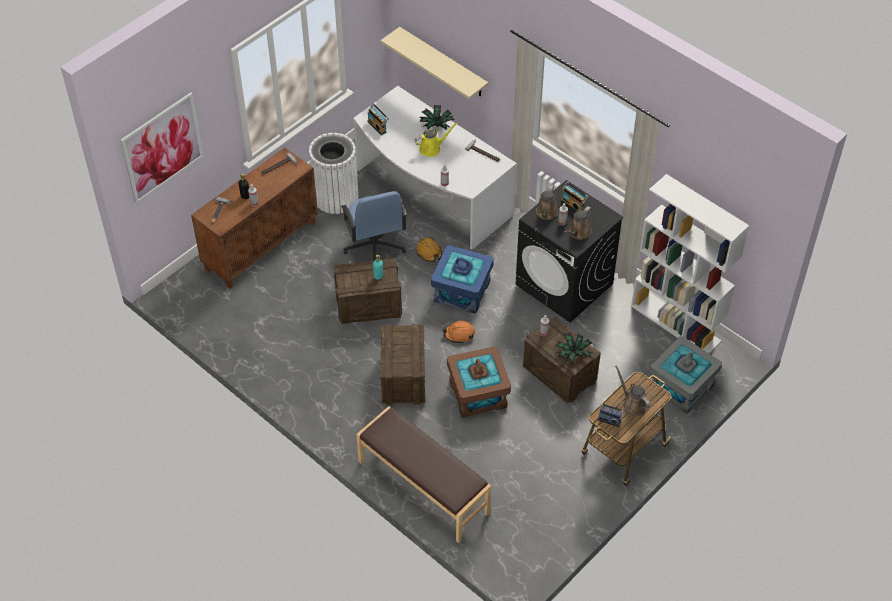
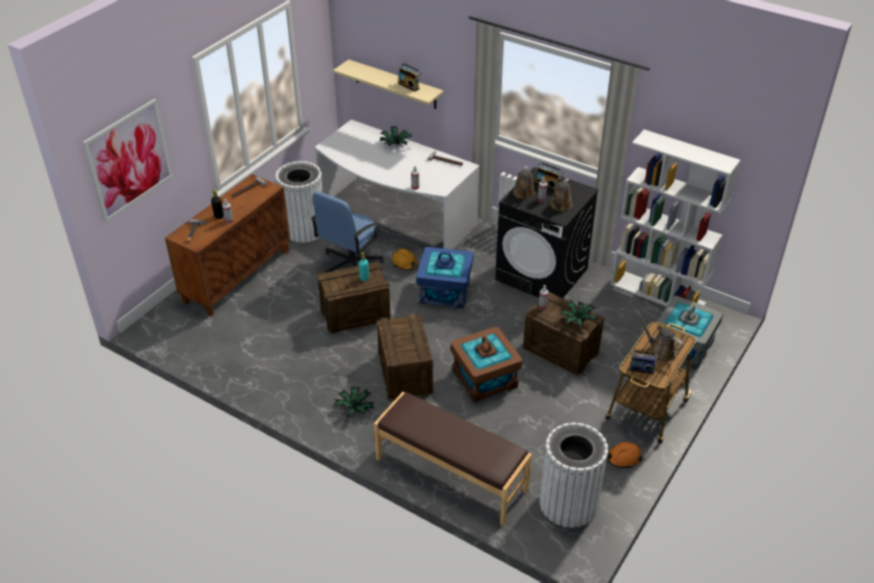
camera: 10 degrees left, 10 degrees down
blue office chair [341,191,407,261] -> blue office chair turned 60 degrees clockwise [311,191,384,273]
radio [368,104,389,135] -> radio moved to [398,63,422,92]
yellow watering can [414,122,458,157] -> none
orange hard hat [442,321,475,343] -> orange hard hat moved to [607,442,642,468]
none -> potted plant [334,387,375,418]
none -> white trash can [540,423,608,528]

